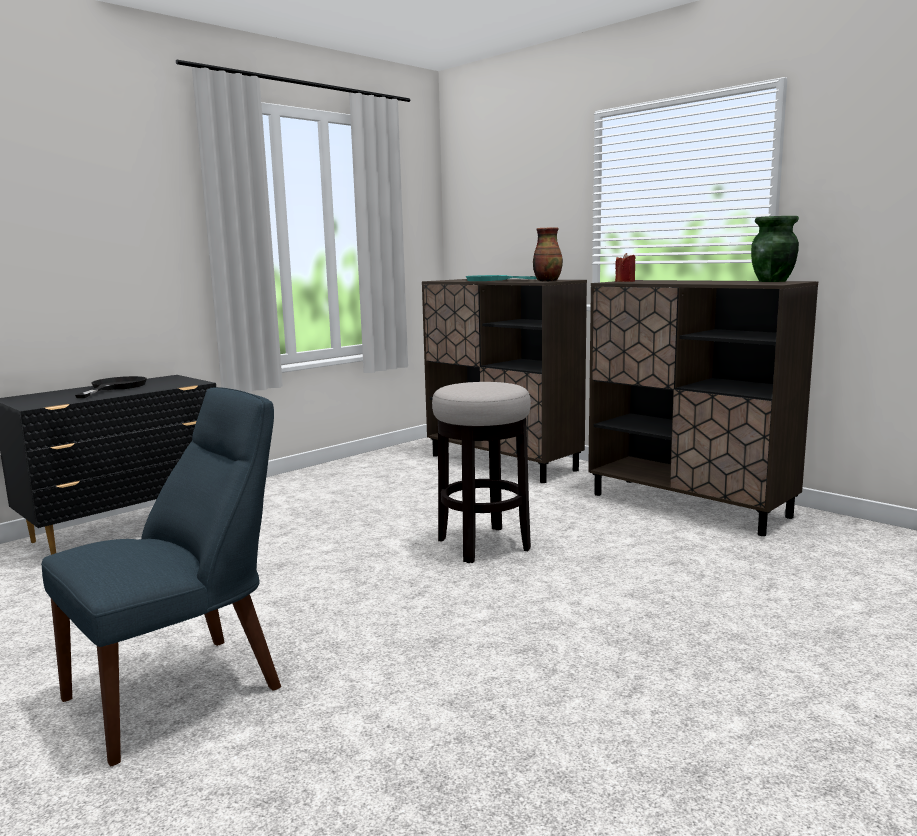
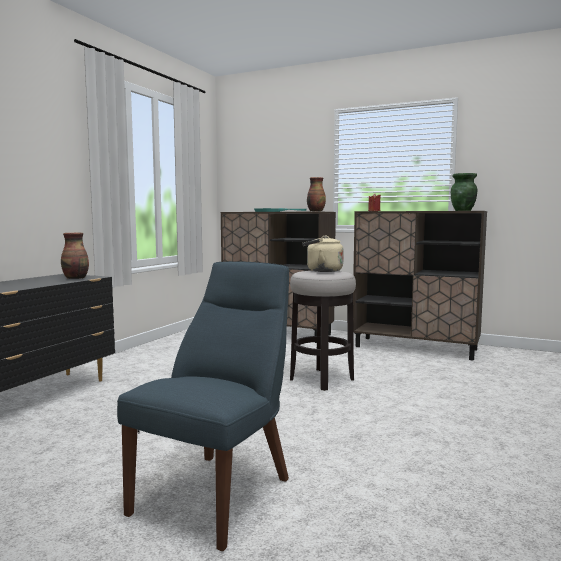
camera: 20 degrees left, 5 degrees down
black frying pan [75,376,147,398] -> none
none -> vase [61,233,89,279]
none -> beige kettle [302,236,344,272]

